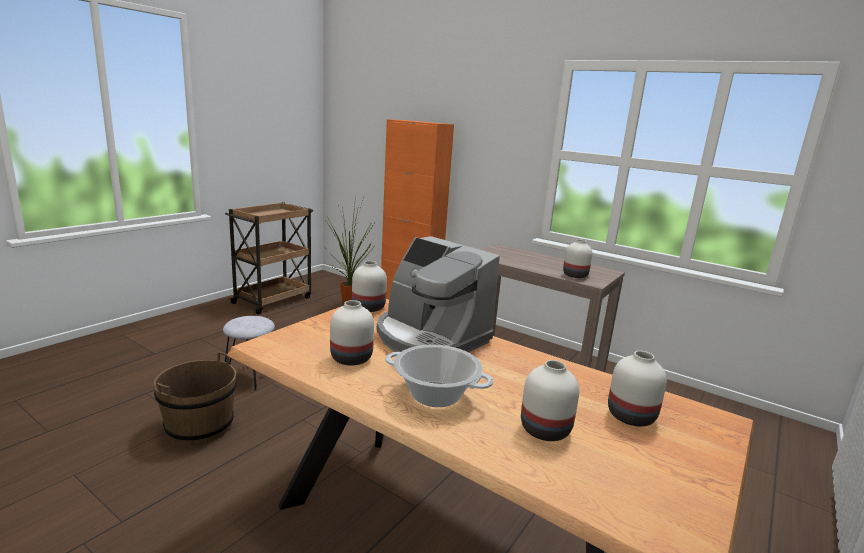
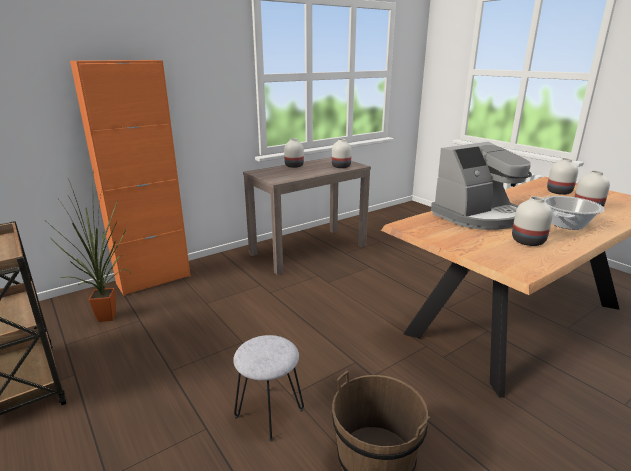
camera: 70 degrees left, 5 degrees up
white vase [352,261,387,312] -> white vase moved to [284,138,304,168]

